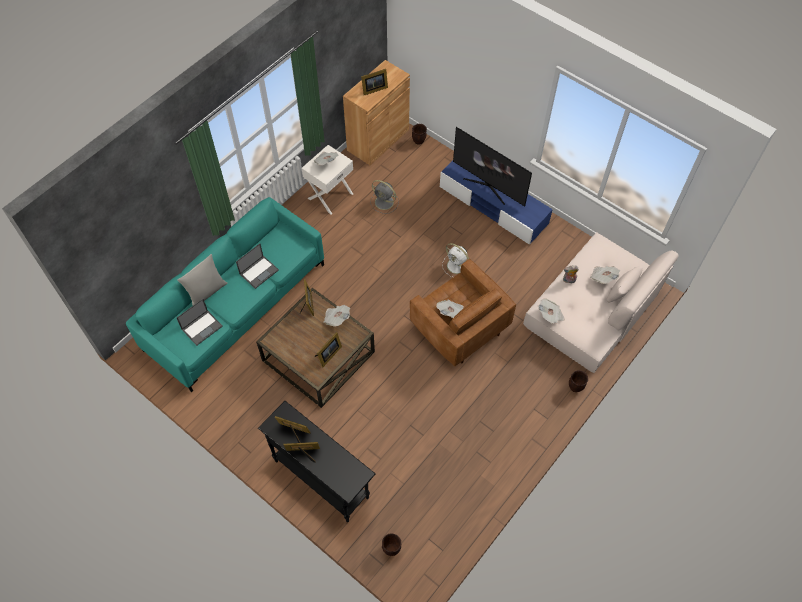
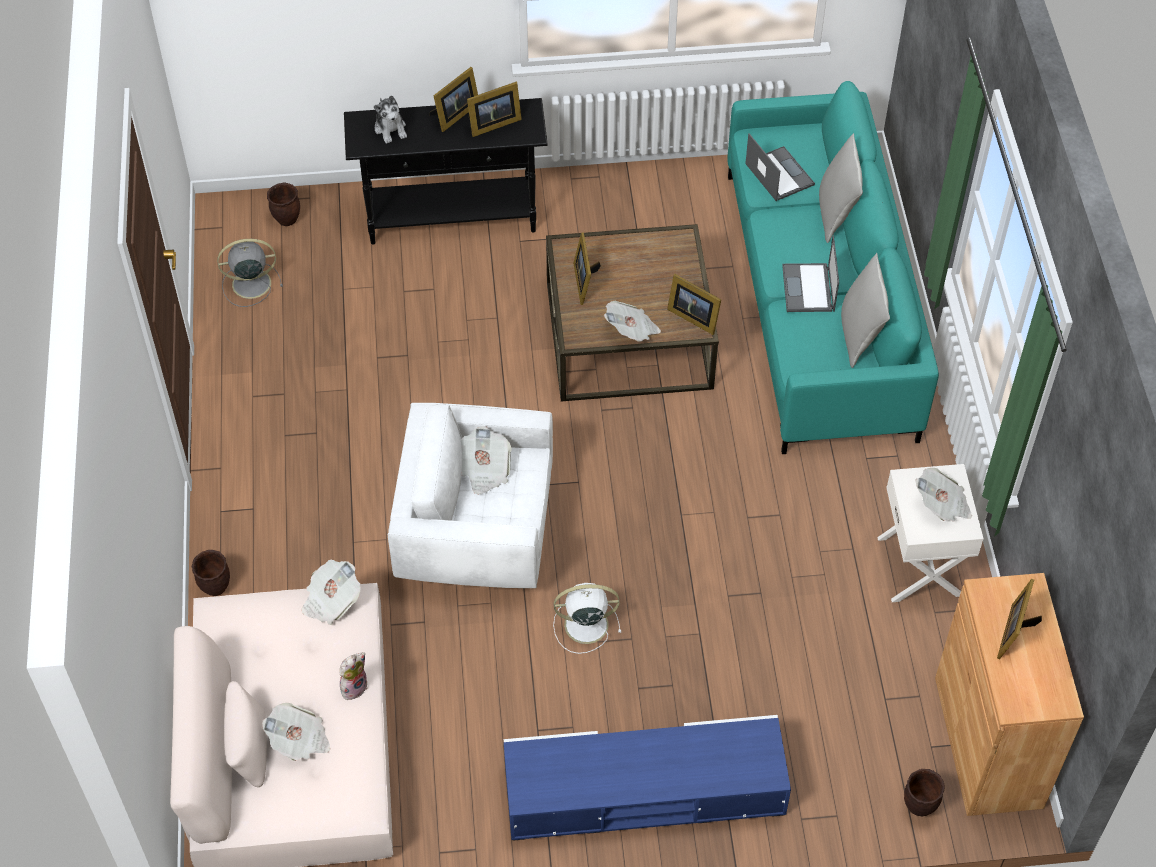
camera: 135 degrees right, 5 degrees down
laptop [177,299,223,346] -> laptop turned 150 degrees clockwise [745,133,815,201]
grey fan [370,180,399,214] -> grey fan moved to [217,239,283,307]
brown armchair [410,259,516,366] -> white armchair [388,403,553,588]
television [453,127,532,206] -> none
none -> plush toy [374,95,407,144]
none -> grey pillow [841,253,890,368]

